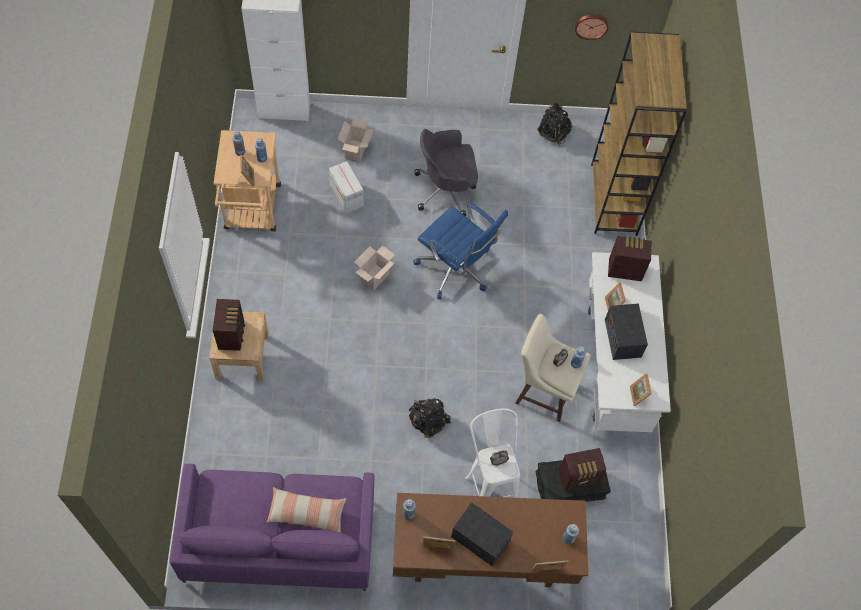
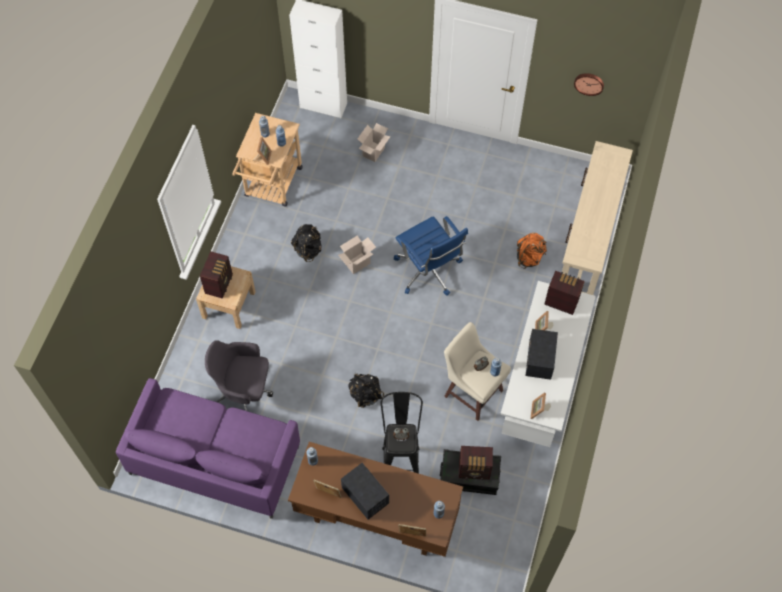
camera: 20 degrees right, 0 degrees up
pillow [266,487,346,532] -> none
cardboard box [329,161,364,213] -> none
grey office chair [414,129,478,216] -> grey office chair moved to [205,340,273,411]
white stool [465,408,520,498] -> black stool [381,392,423,474]
black backpack [537,103,573,145] -> black backpack moved to [291,224,322,262]
brown bookcase [591,32,687,236] -> beige console table [562,141,633,295]
none -> orange backpack [517,232,547,269]

